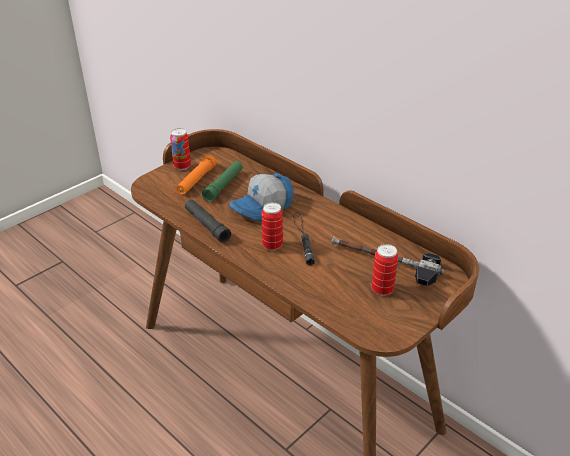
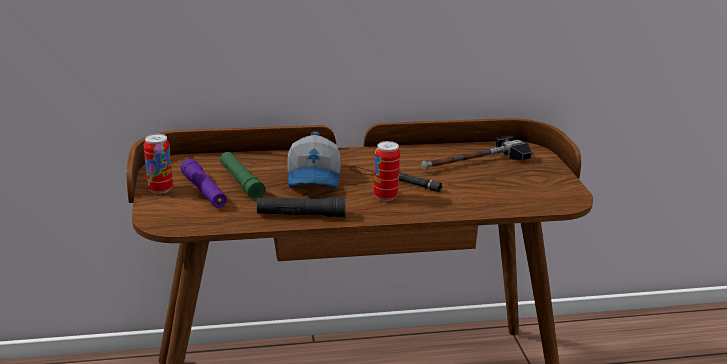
camera: 55 degrees left, 10 degrees down
orange flashlight [176,155,217,195] -> purple flashlight [181,159,227,208]
can [372,244,398,296] -> none

